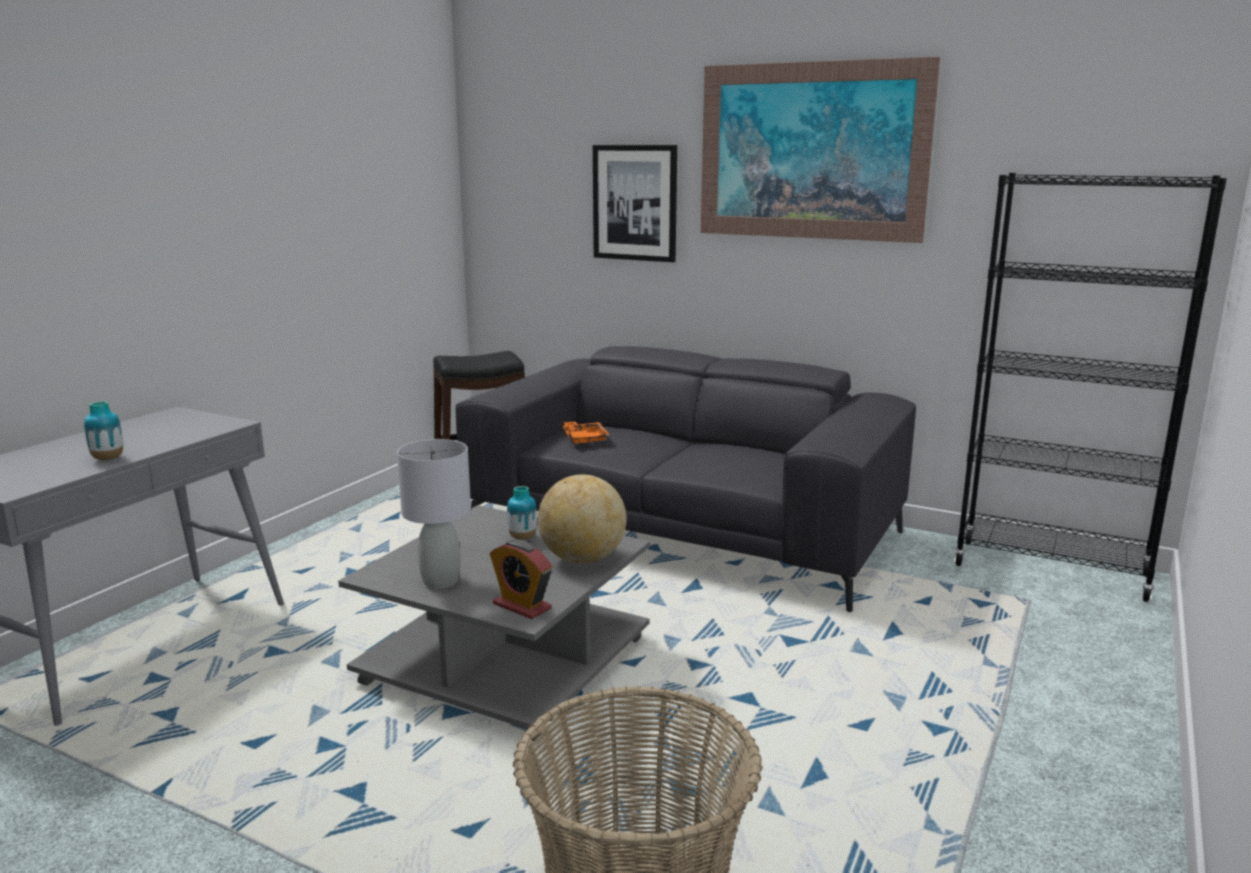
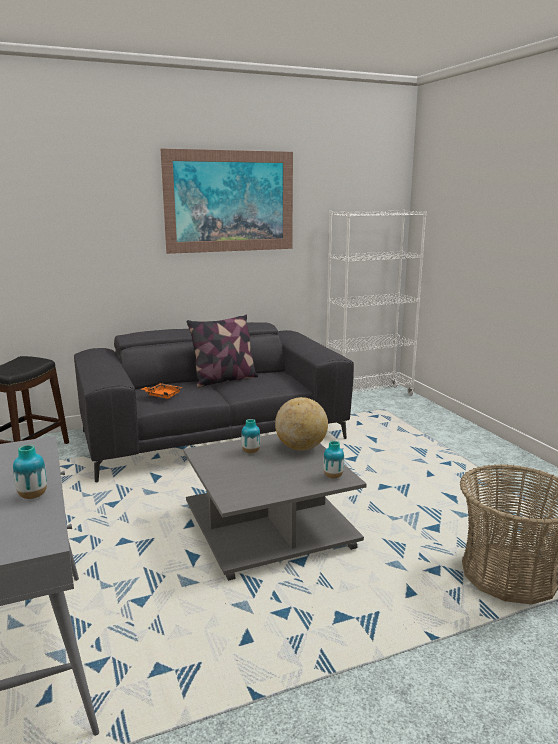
camera: 50 degrees left, 0 degrees up
grey table lamp [397,439,471,589] -> none
alarm clock [490,539,552,619] -> vase [323,441,344,478]
picture [593,145,677,262] -> none
black bookcase [954,173,1227,602] -> white bookcase [326,210,426,396]
none -> pillow [187,314,258,388]

